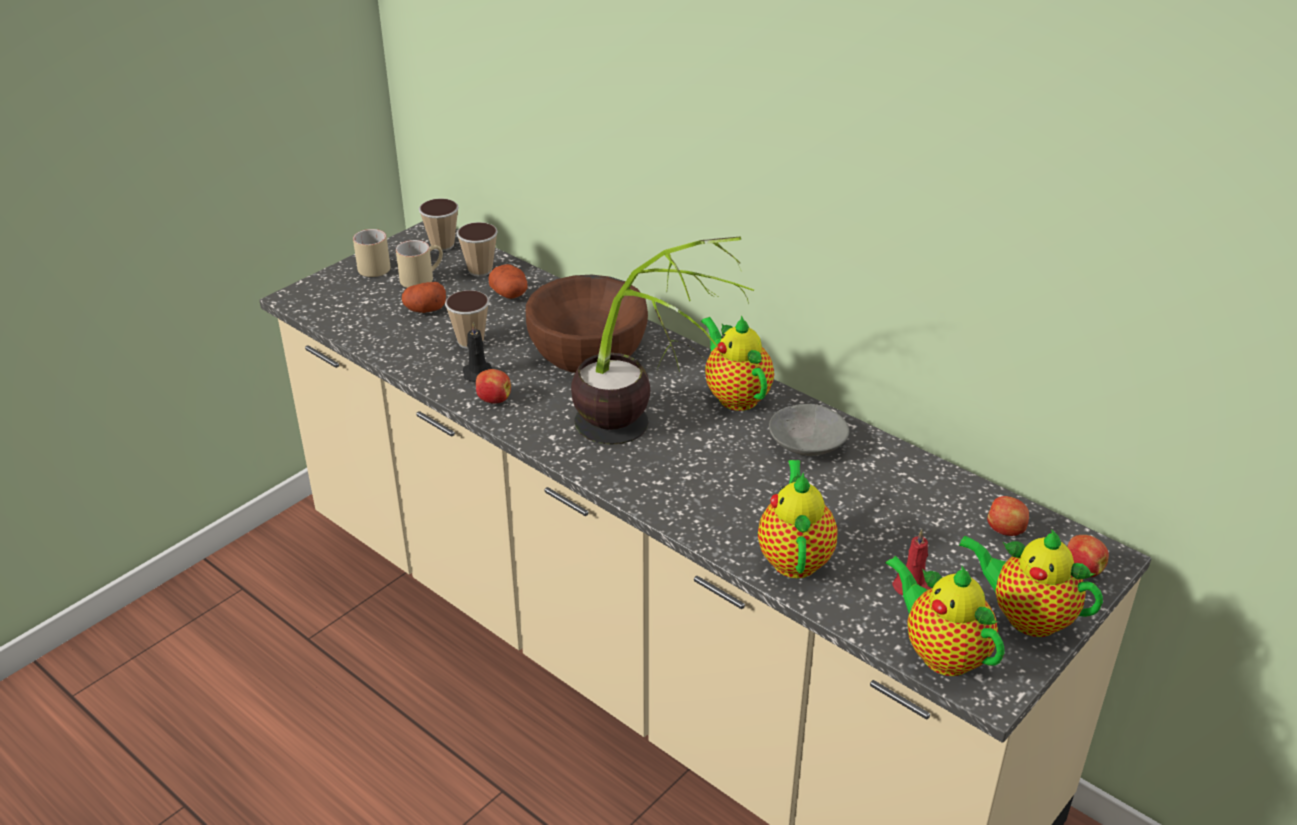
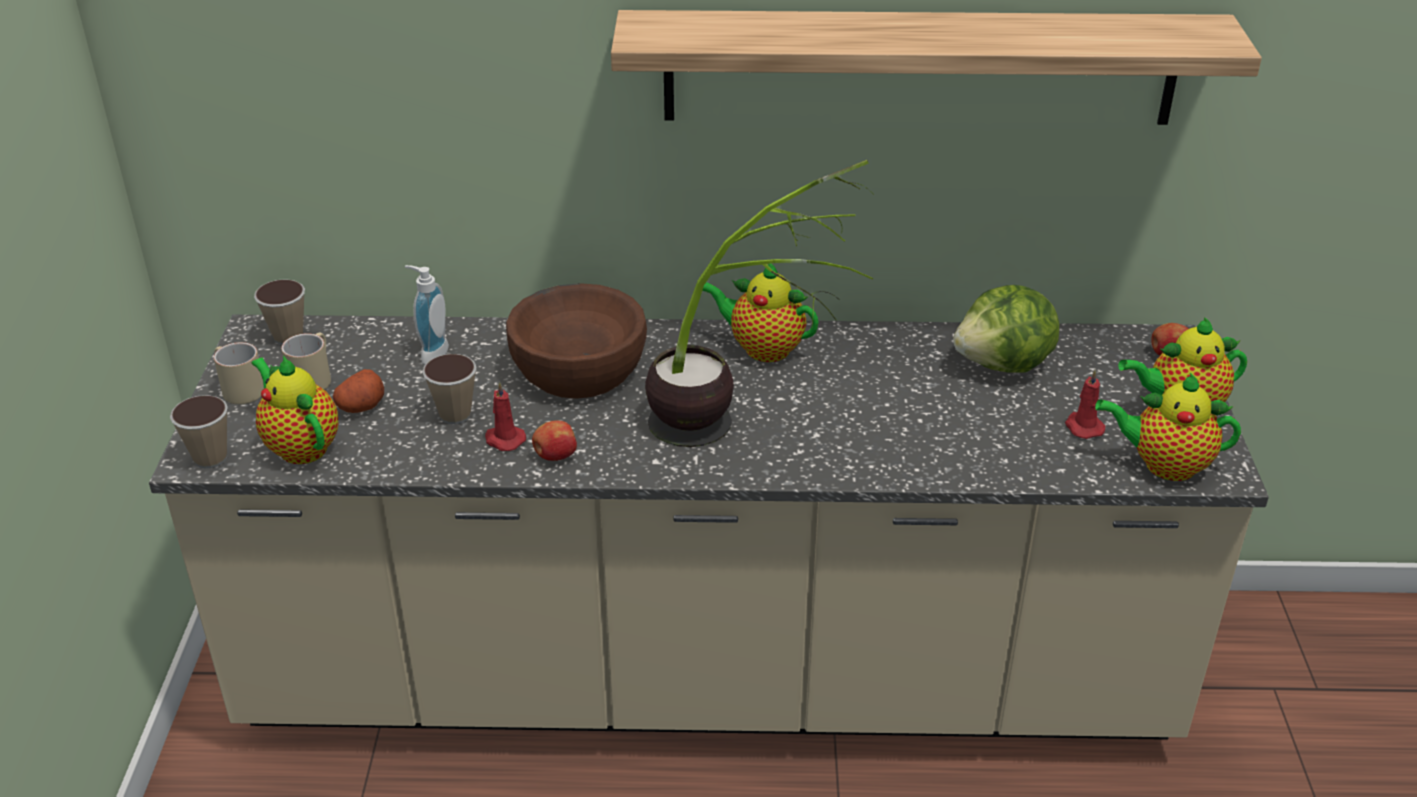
camera: 40 degrees left, 0 degrees up
cup [457,222,498,277] -> cup moved to [170,395,228,468]
black candle [463,322,492,382] -> red candle [485,381,526,451]
potato [488,264,528,299] -> soap dispenser [405,265,449,365]
teapot [758,460,838,578] -> teapot moved to [251,355,338,464]
grey bowl [769,404,849,456] -> none
apple [987,496,1029,536] -> none
none -> shelf [611,10,1262,125]
none -> lettuce [953,285,1059,373]

